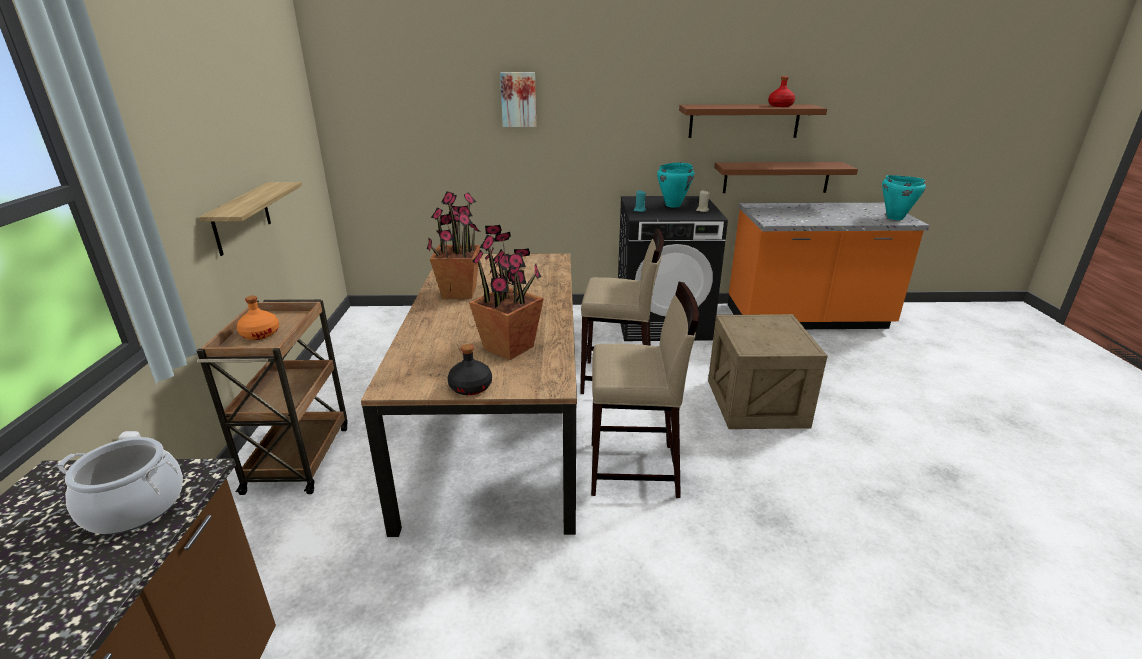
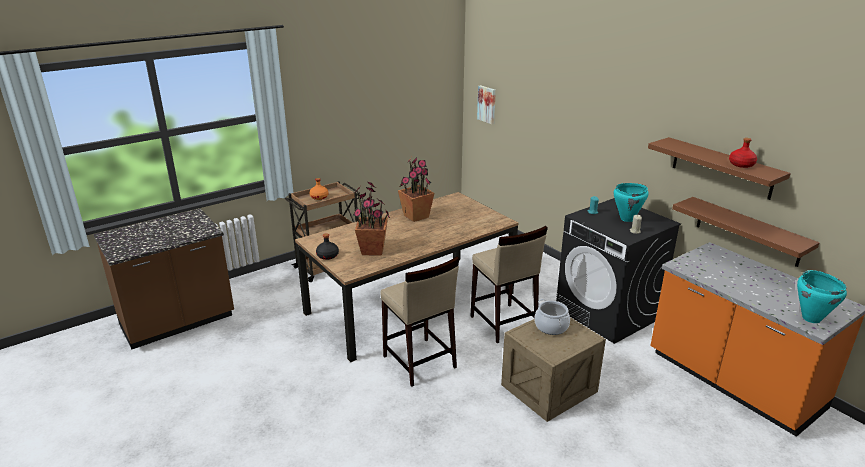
camera: 55 degrees right, 0 degrees up
cooking pot [57,437,183,534] -> cooking pot moved to [534,299,570,335]
shelf [199,182,302,256] -> none
picture [500,72,536,127] -> picture moved to [477,85,496,124]

